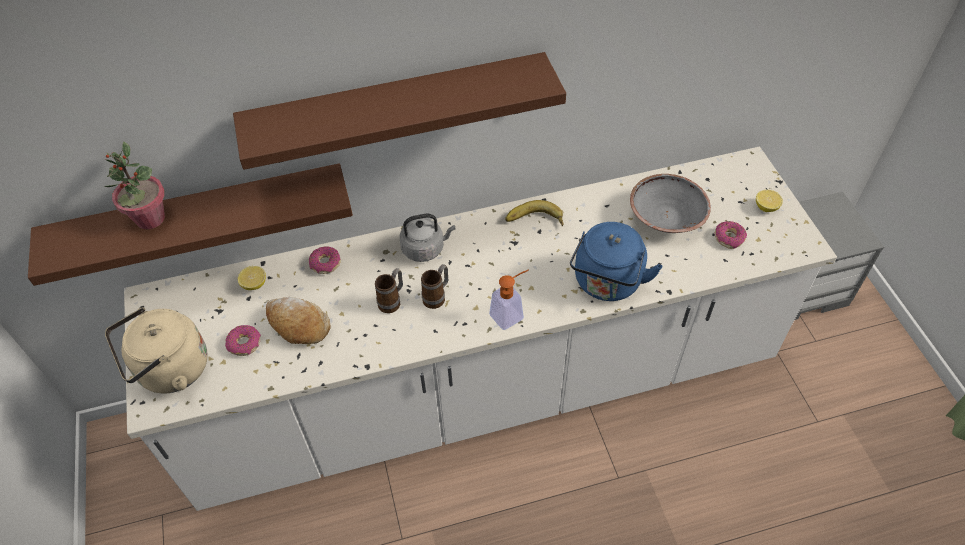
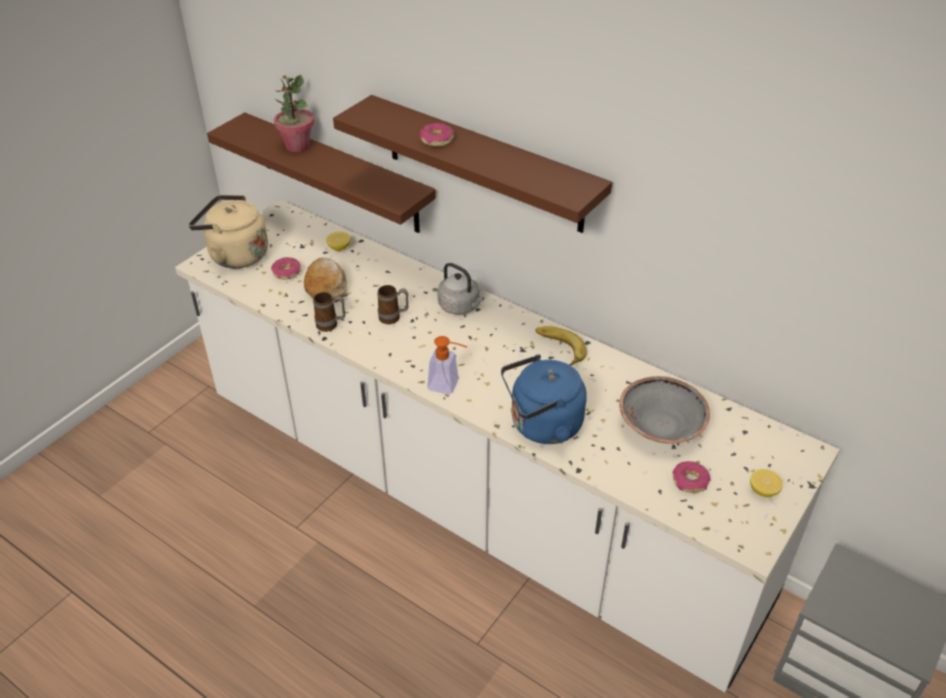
camera: 50 degrees right, 10 degrees down
donut [309,246,341,274] -> donut moved to [420,123,454,147]
mug [421,264,448,309] -> mug moved to [313,292,345,332]

